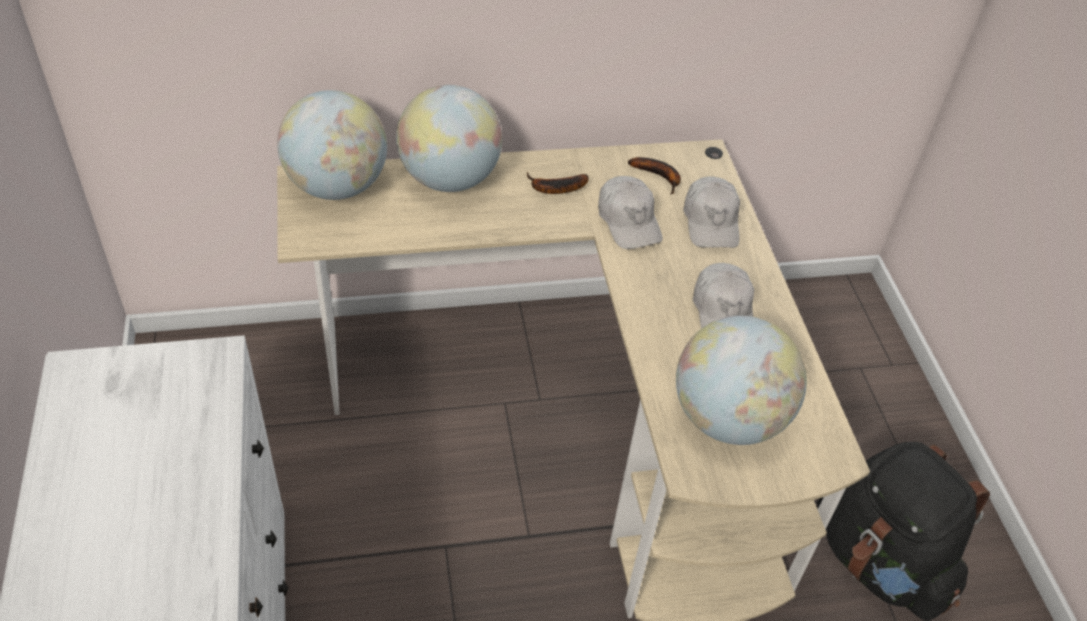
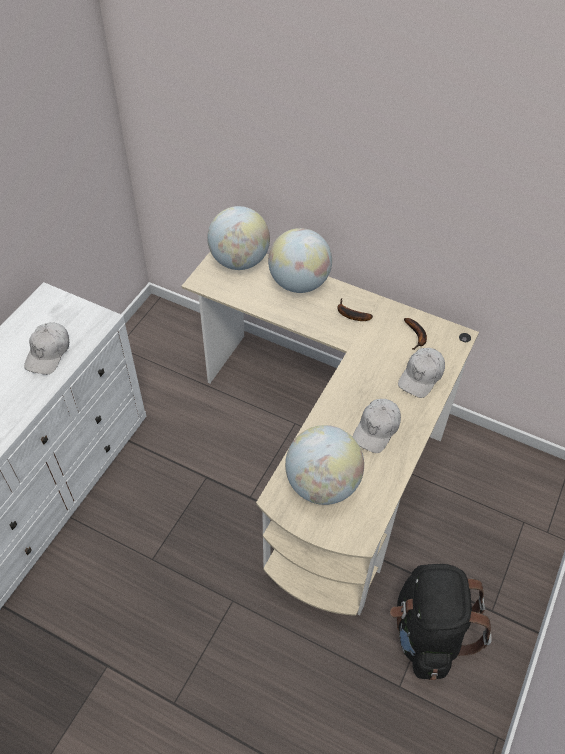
camera: 40 degrees right, 5 degrees up
white cap [598,176,663,249] -> white cap moved to [24,322,69,375]

